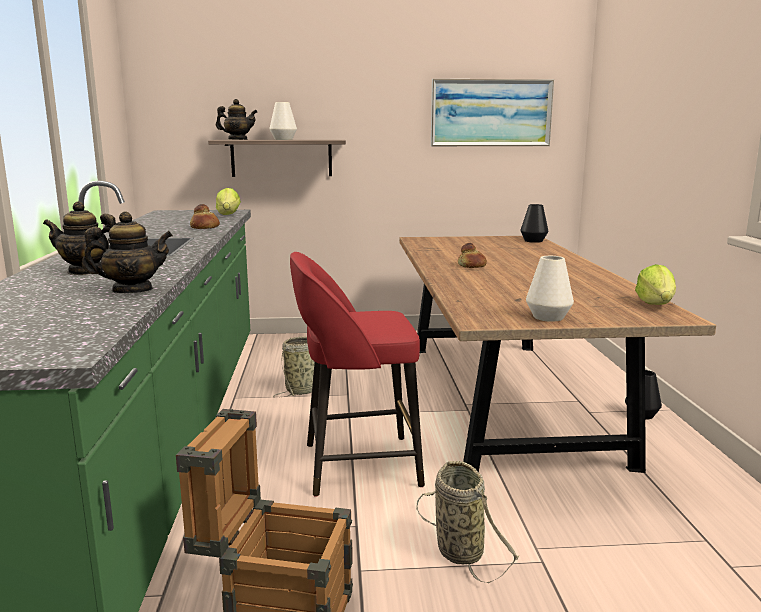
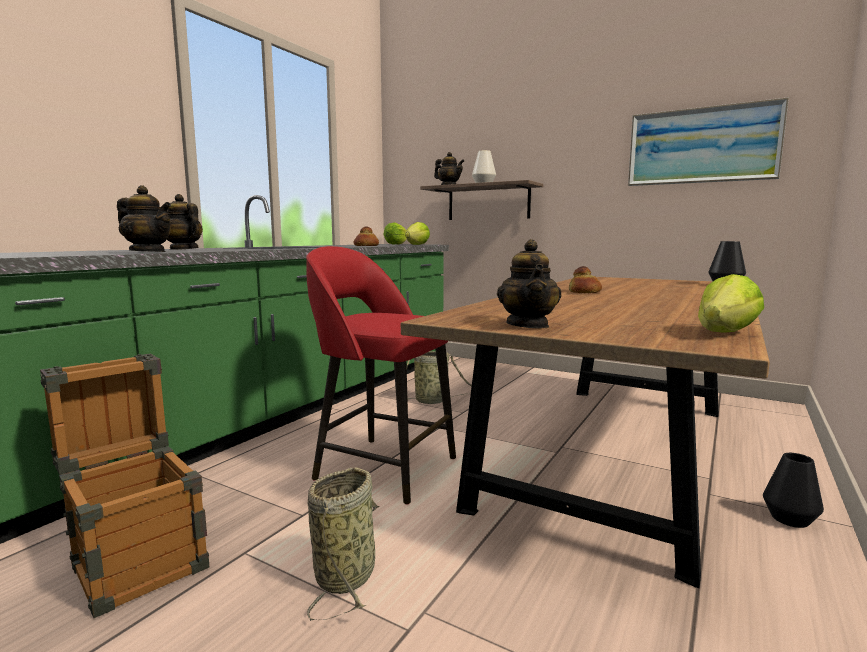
camera: 35 degrees right, 5 degrees down
white vase [526,256,574,322] -> teapot [497,239,561,329]
none -> lettuce [383,223,407,245]

